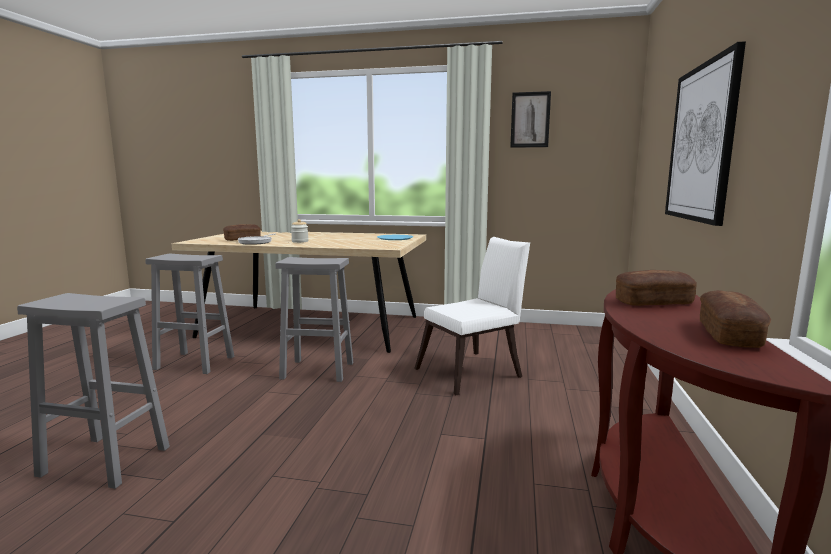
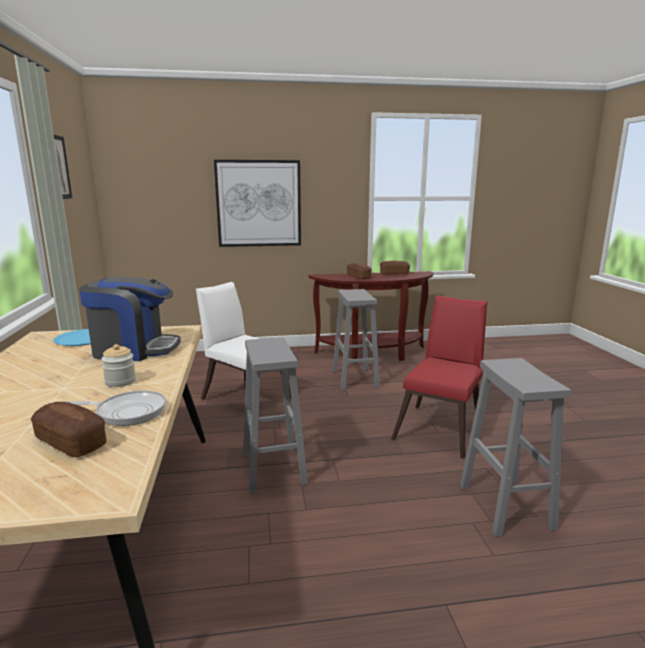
camera: 110 degrees left, 5 degrees up
grey stool [145,254,234,374] -> grey stool moved to [332,289,380,390]
none -> coffee machine [79,277,181,361]
none -> red chair [391,295,487,459]

